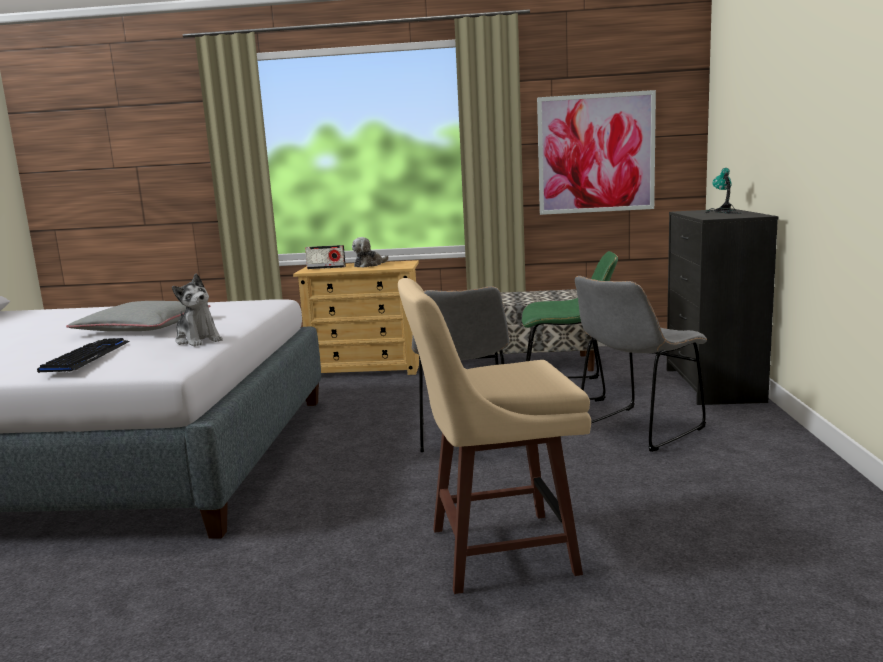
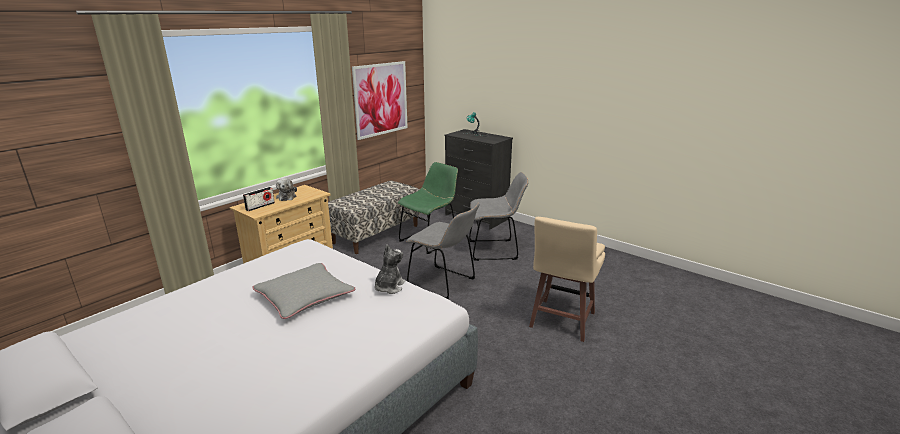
camera: 55 degrees left, 10 degrees up
keyboard [37,338,130,373] -> none
plush toy [172,274,223,347] -> plush toy turned 60 degrees counterclockwise [375,244,406,294]
grey chair [575,276,707,452] -> grey chair turned 90 degrees counterclockwise [469,172,528,261]

